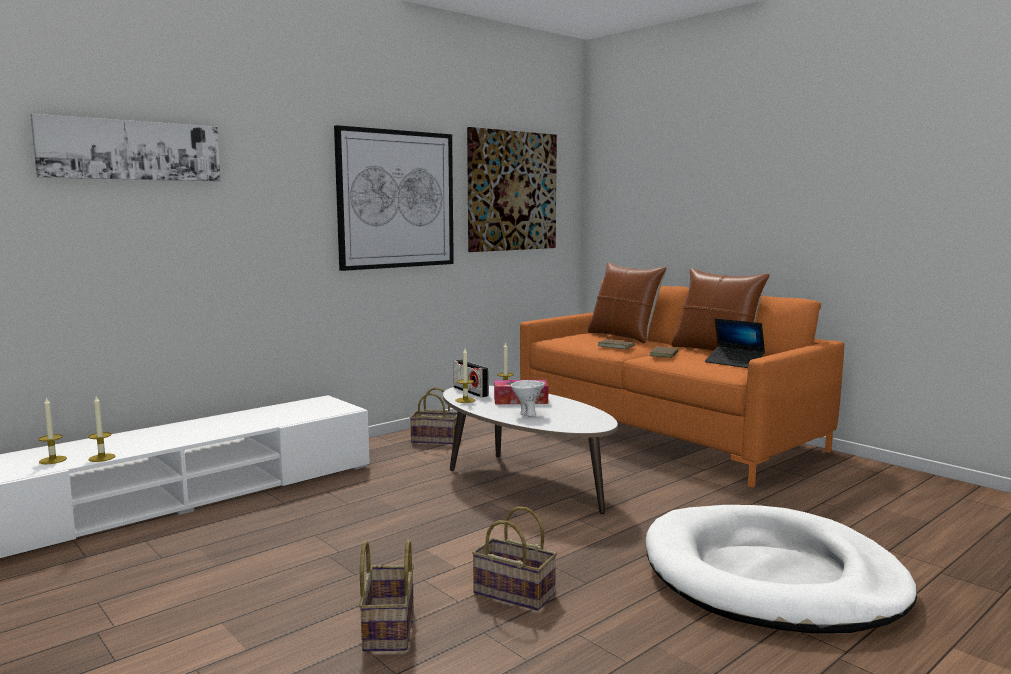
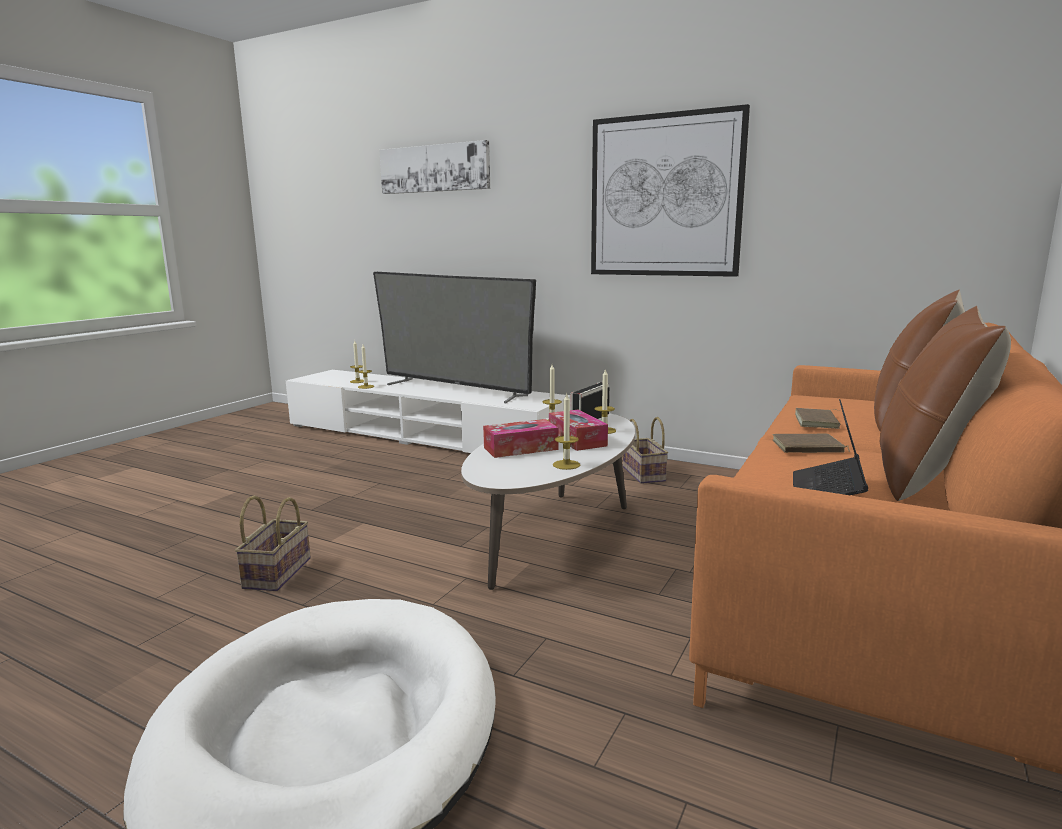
camera: 70 degrees right, 5 degrees up
basket [359,539,414,652] -> none
picture [467,127,557,252] -> none
white bowl [511,380,545,416] -> tissue box [483,419,558,458]
none -> television [373,272,536,403]
none -> candle [553,394,580,470]

